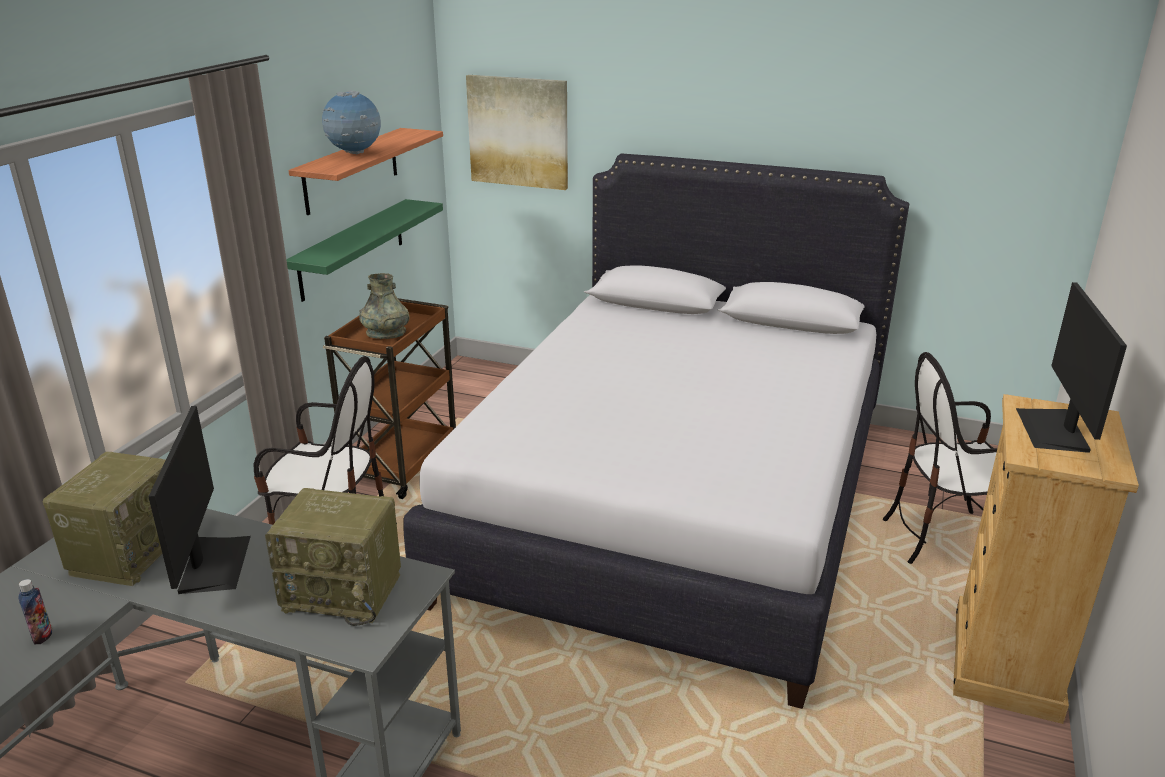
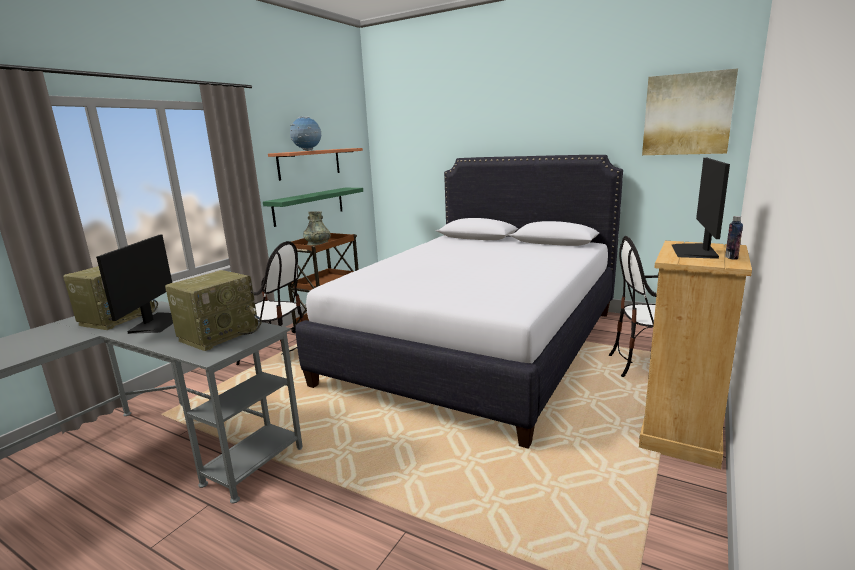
camera: 10 degrees right, 10 degrees down
bottle [18,579,53,644] -> bottle moved to [725,216,743,260]
radio [265,488,401,626] -> radio turned 75 degrees counterclockwise [165,270,262,351]
picture [466,75,568,190] -> picture moved to [642,68,738,155]

